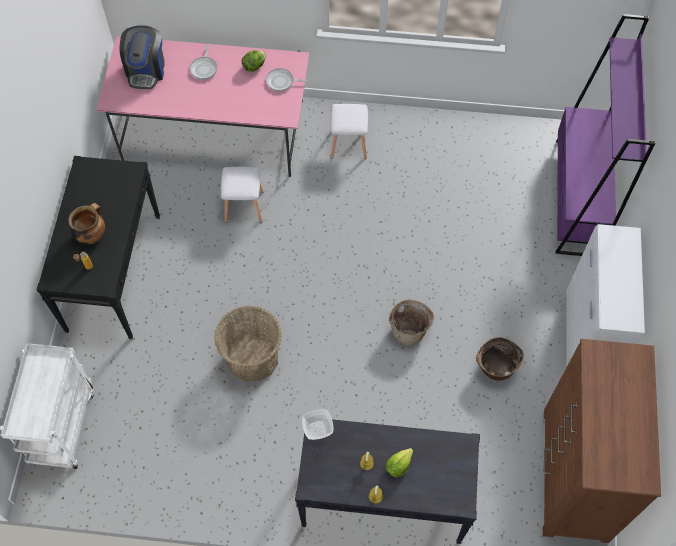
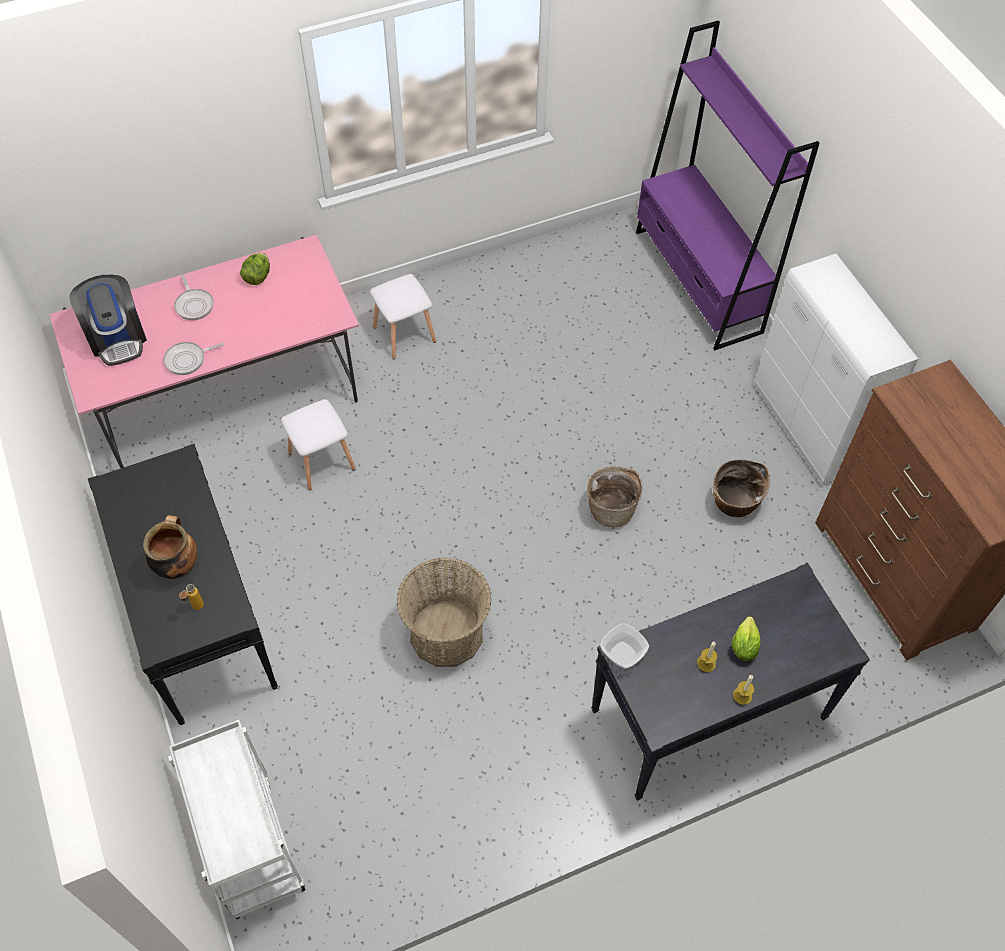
camera: 30 degrees left, 5 degrees down
frying pan [266,68,309,92] -> frying pan moved to [163,342,224,375]

